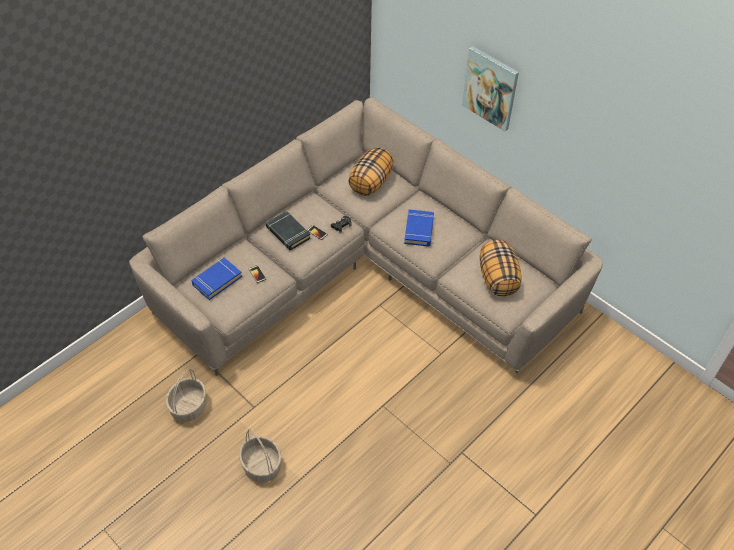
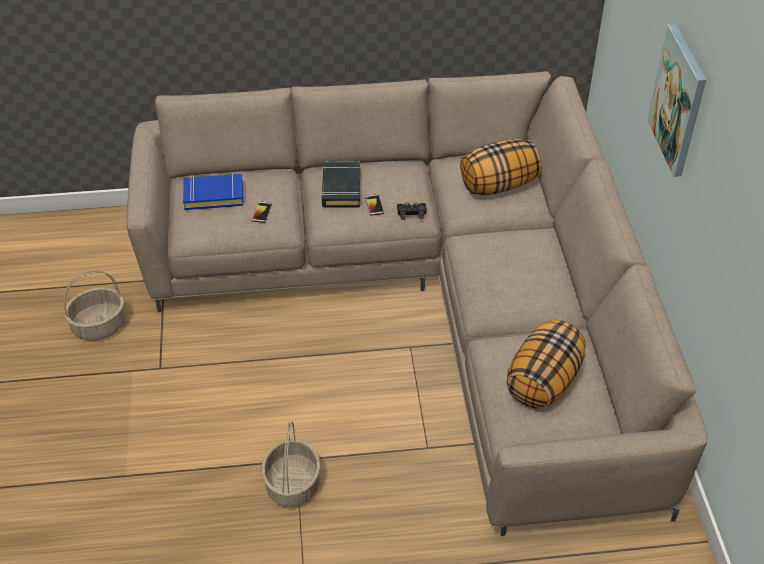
camera: 40 degrees right, 5 degrees down
basket [239,429,281,482] -> basket moved to [262,421,320,507]
blue book [404,209,434,246] -> none

